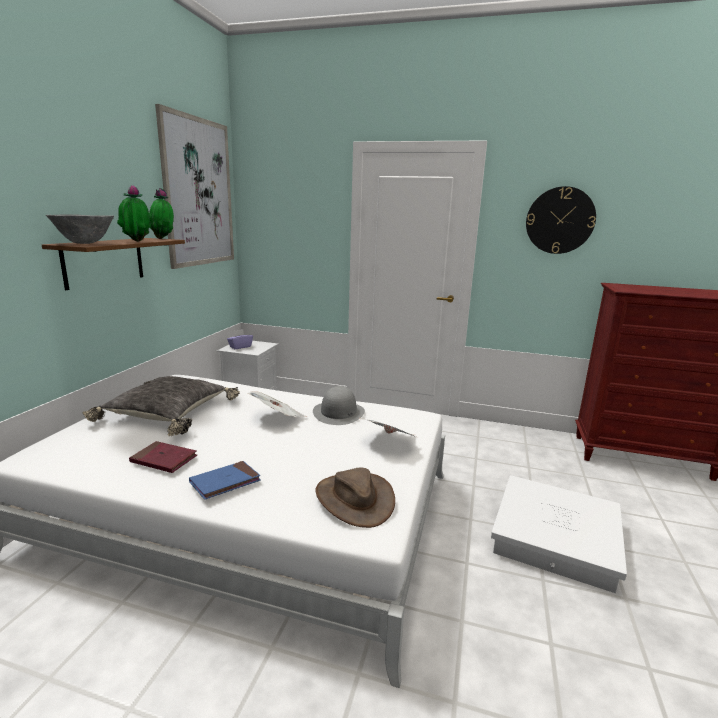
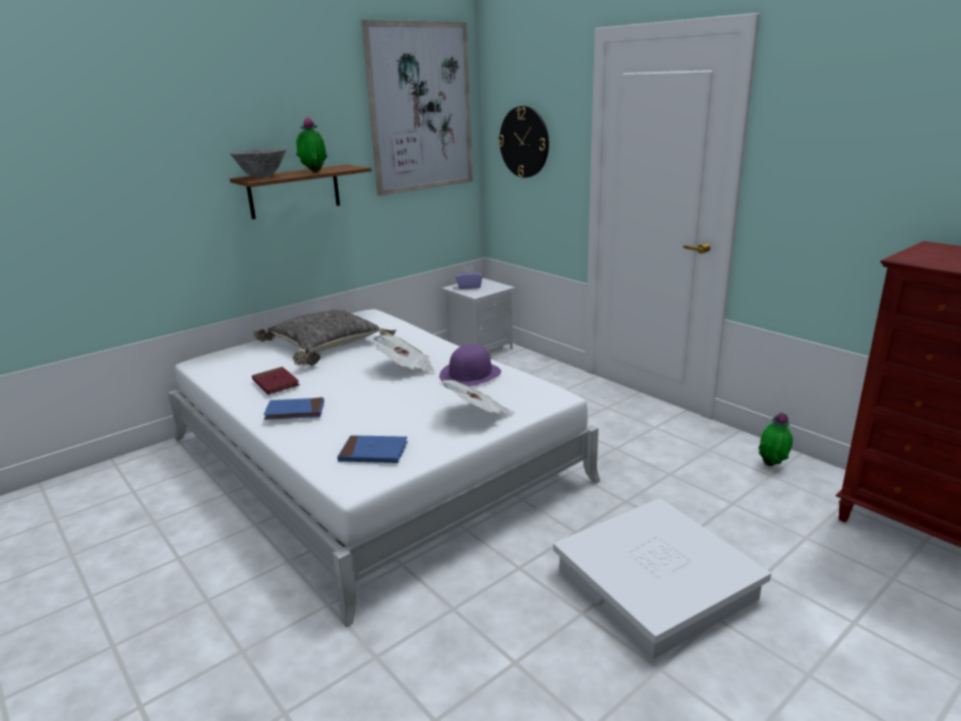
camera: 35 degrees right, 5 degrees up
potted plant [149,188,174,239] -> potted plant moved to [759,413,793,466]
grey hat [313,386,365,425] -> purple hat [440,344,501,387]
brown hat [315,468,395,528] -> blue book [337,435,408,463]
wall clock [526,186,596,254] -> wall clock moved to [498,106,549,178]

